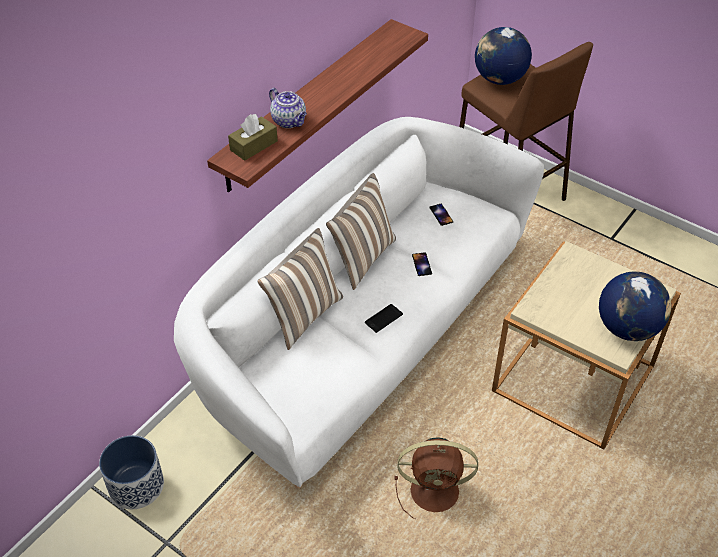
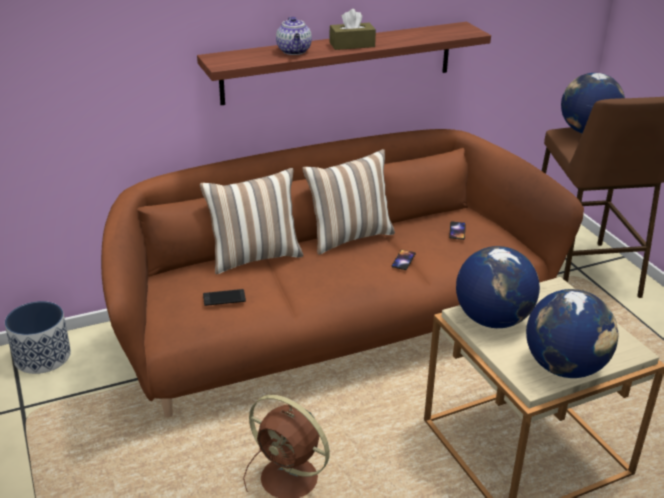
camera: 30 degrees right, 15 degrees down
white sofa [174,117,544,488] -> brown sofa [101,129,584,418]
brown tissue box [228,114,278,161] -> brown tissue box moved to [330,9,376,50]
phone [365,304,403,333] -> phone moved to [203,289,246,306]
none -> globe [456,246,540,328]

